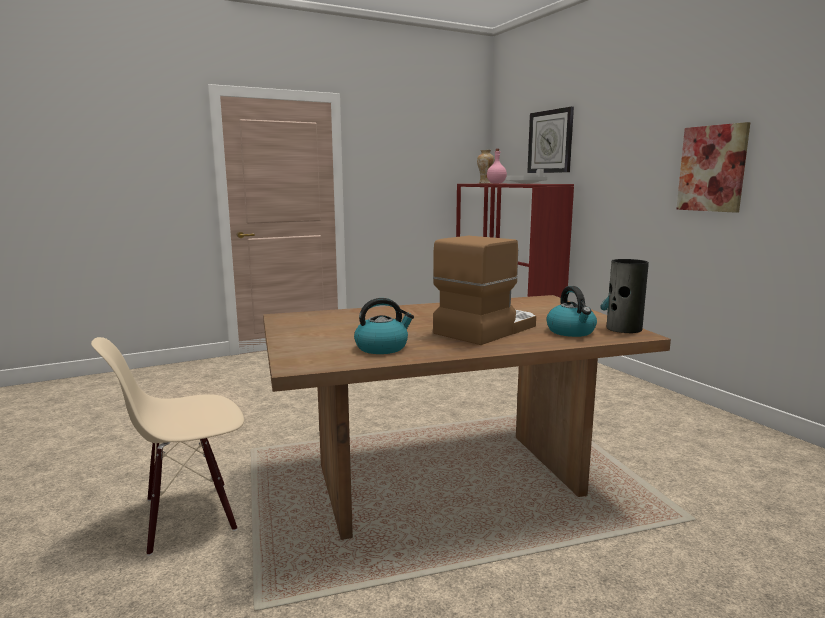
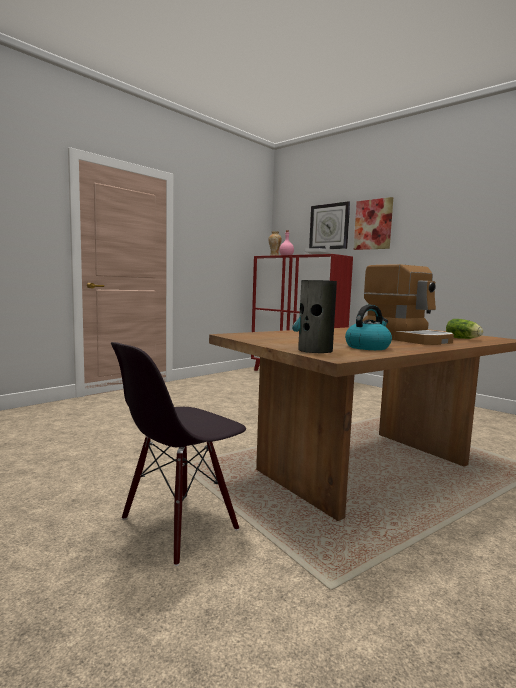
camera: 20 degrees left, 5 degrees down
beige chair [91,337,244,556] -> black chair [111,342,246,566]
coffee machine [433,236,536,345] -> coffee machine turned 120 degrees clockwise [363,264,454,345]
kettle [546,286,597,337] -> lettuce [446,319,483,339]
vase [600,259,649,333] -> vase moved to [292,280,337,353]
picture [676,122,750,213] -> picture moved to [354,197,393,250]

